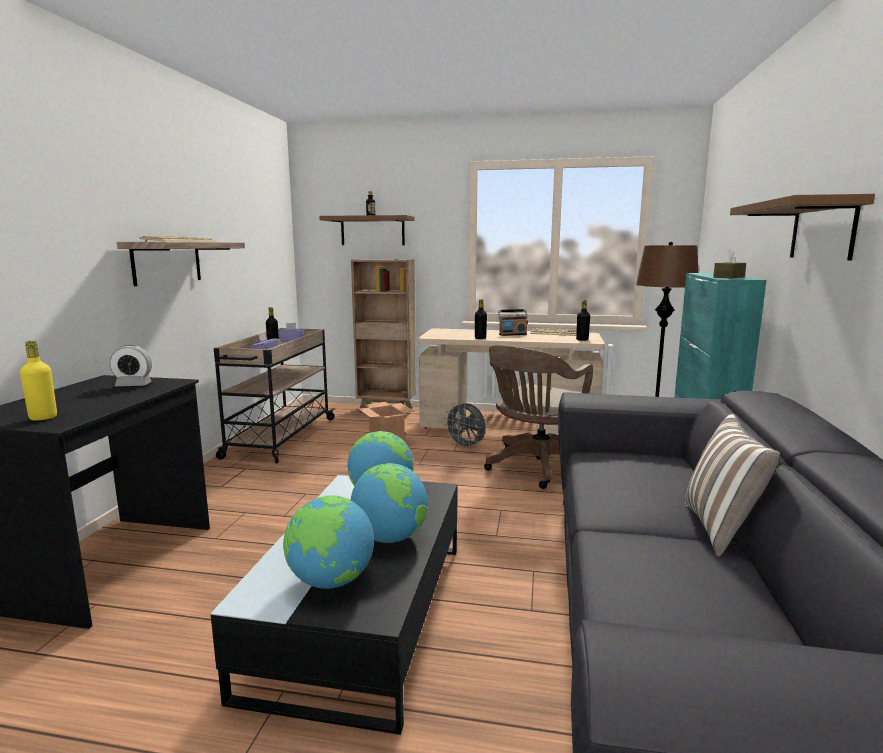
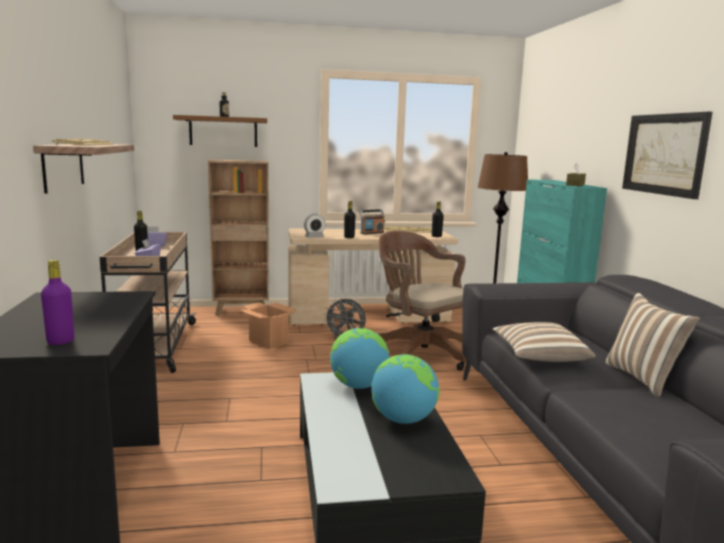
camera: 20 degrees left, 0 degrees up
yellow bottle [20,340,57,421] -> purple bottle [41,260,74,345]
alarm clock [109,345,152,386] -> alarm clock moved to [304,214,325,238]
globe [283,495,374,589] -> none
brown office chair [484,345,593,489] -> brown office chair turned 120 degrees clockwise [378,231,467,370]
brown shelf [730,194,875,260] -> picture [622,112,713,199]
none -> pillow [492,322,596,362]

